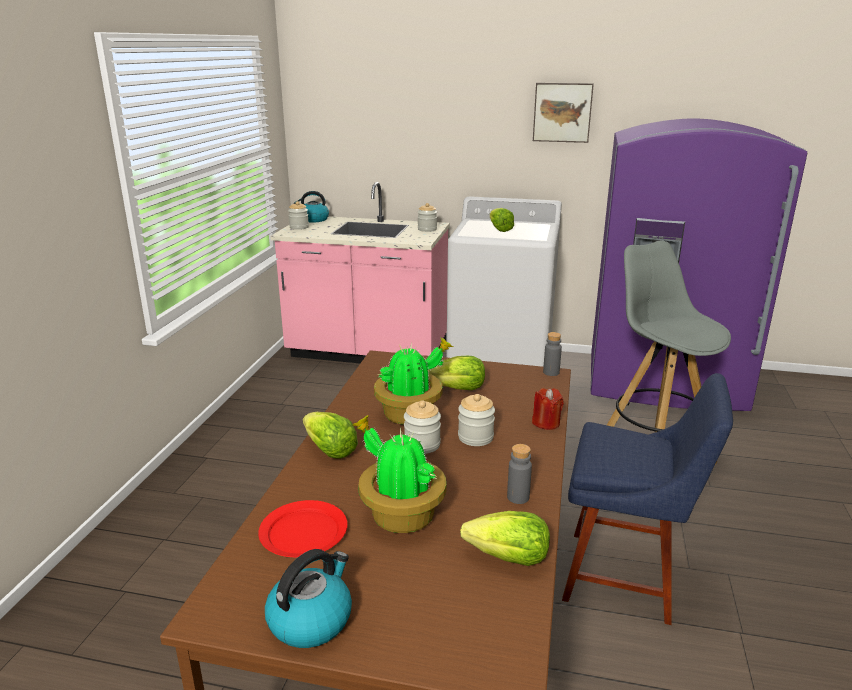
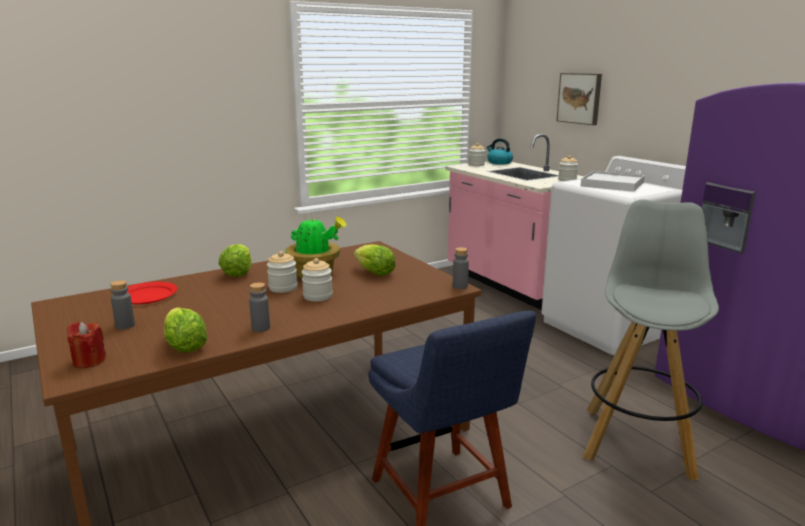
camera: 45 degrees right, 5 degrees down
kettle [265,549,352,648] -> none
potted plant [351,415,446,533] -> none
lettuce [490,208,514,232] -> white tray [581,171,645,192]
red candle [532,388,564,430] -> red candle moved to [67,322,106,368]
picture [533,83,594,143] -> picture moved to [557,73,602,125]
none -> grey bottle [110,280,135,330]

